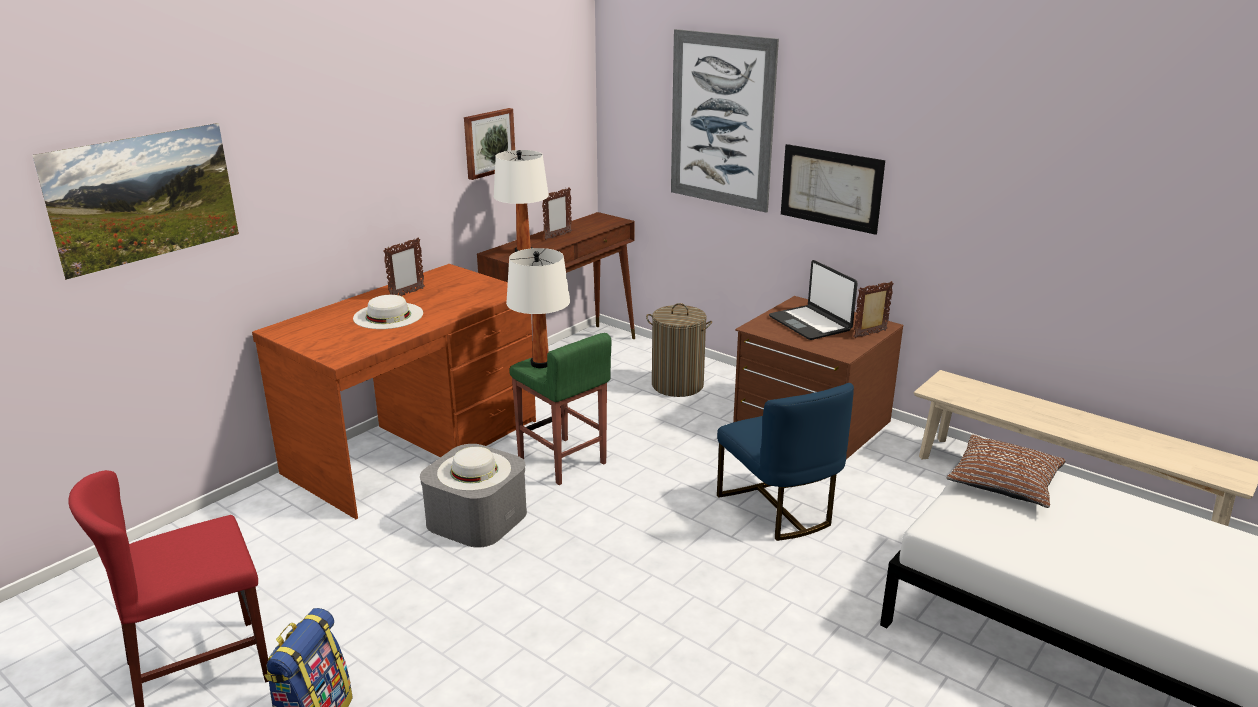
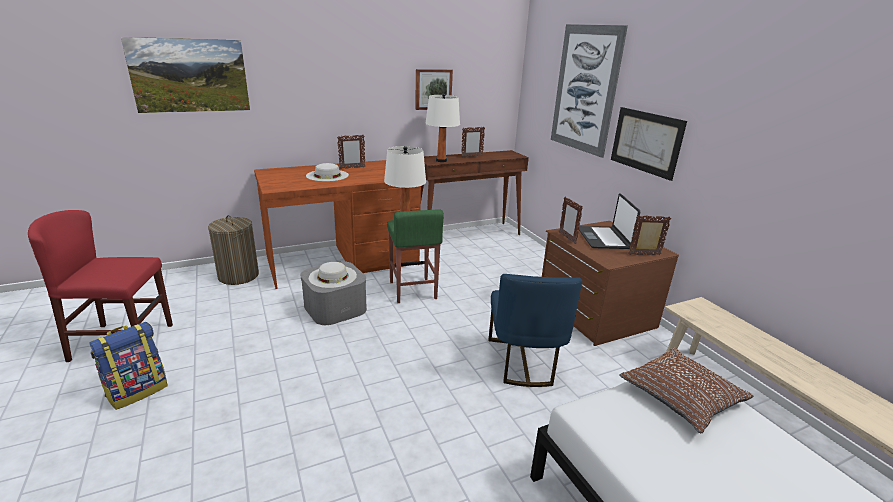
camera: 25 degrees right, 0 degrees up
laundry basket [646,303,712,397] -> laundry basket moved to [208,215,259,285]
none -> picture frame [559,197,583,244]

